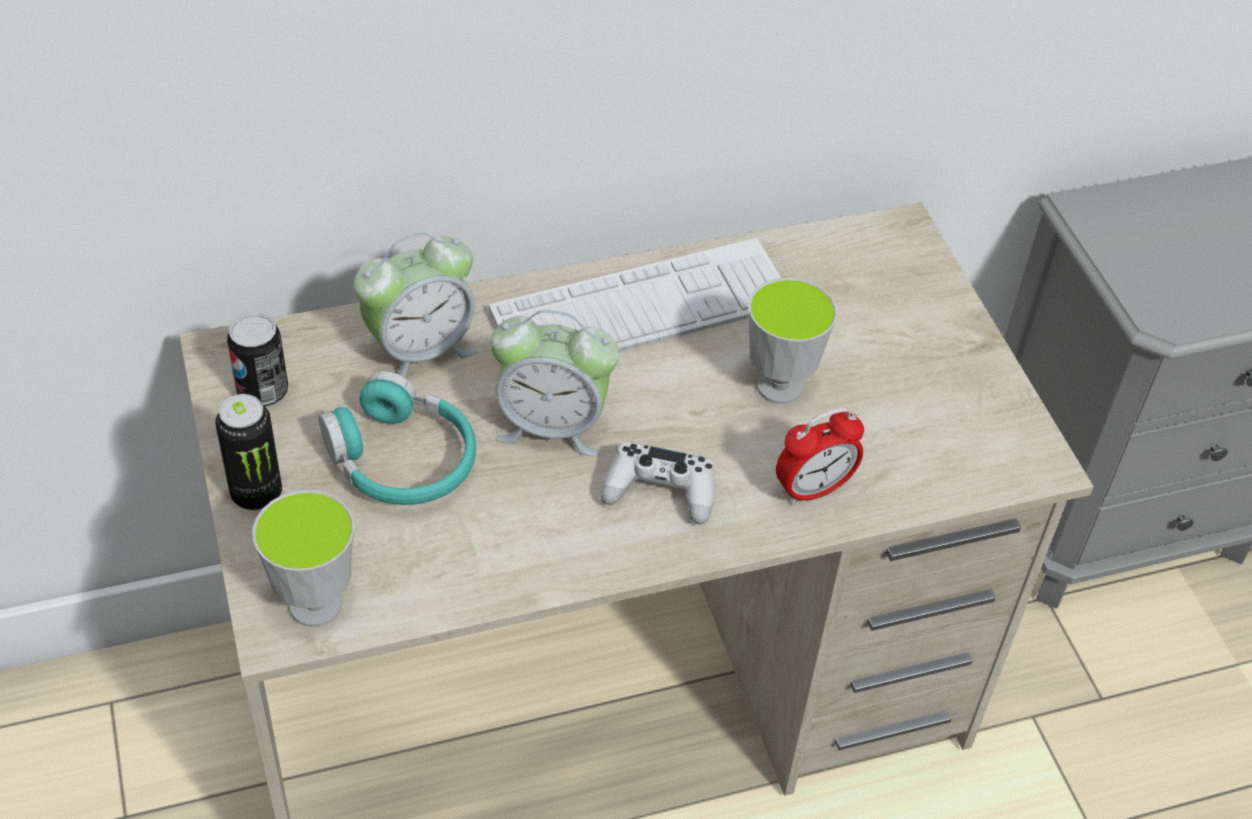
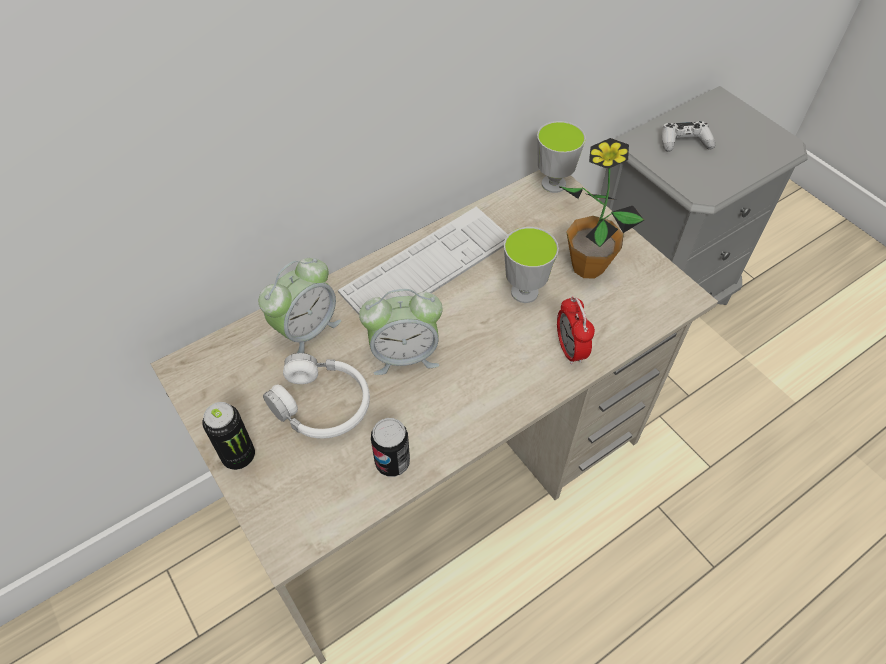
camera: 15 degrees left, 5 degrees up
can [227,313,288,407] -> can moved to [371,418,410,477]
cup [252,490,354,627] -> cup moved to [537,121,586,193]
turquoise headphones [319,371,476,505] -> white headphones [263,353,370,439]
white game controller [601,442,714,524] -> white game controller moved to [662,121,715,152]
alarm clock [776,408,864,505] -> alarm clock turned 120 degrees clockwise [557,296,595,365]
none -> potted plant [559,138,644,279]

